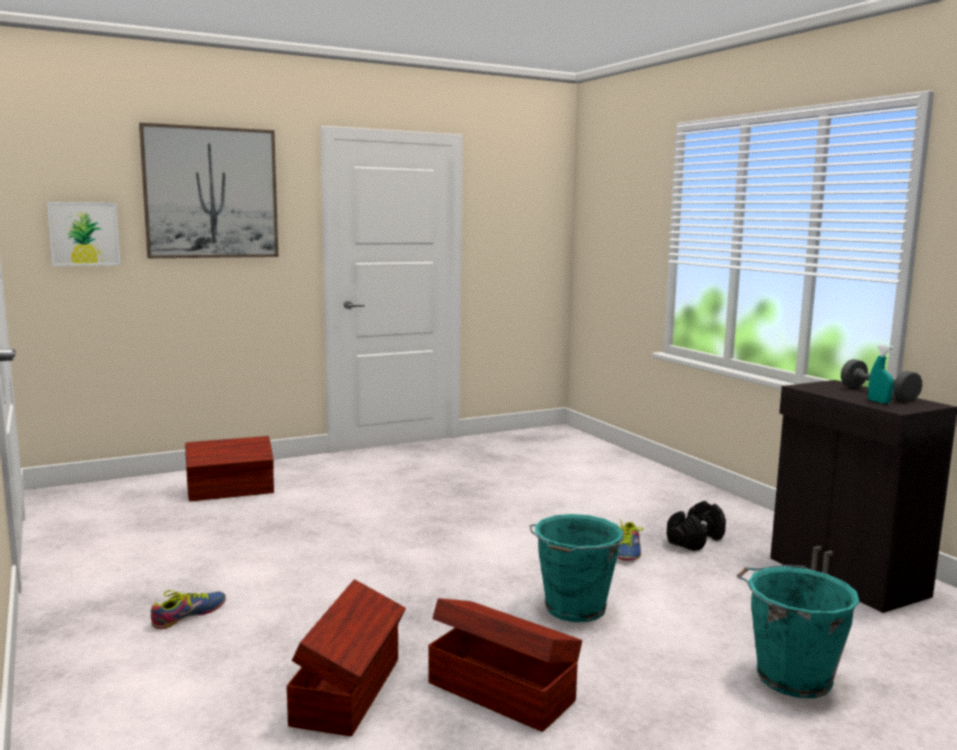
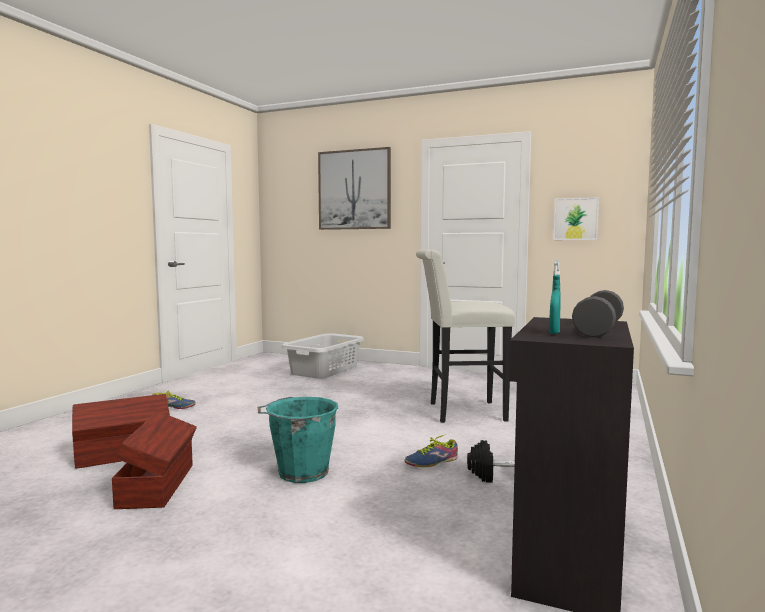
camera: 50 degrees right, 5 degrees down
picture [47,202,120,266] -> picture moved to [553,197,599,240]
brown storage box [185,436,274,501] -> grey laundry basket [281,333,364,379]
turquoise bucket [737,565,859,698] -> none
none -> white stool [416,249,515,423]

